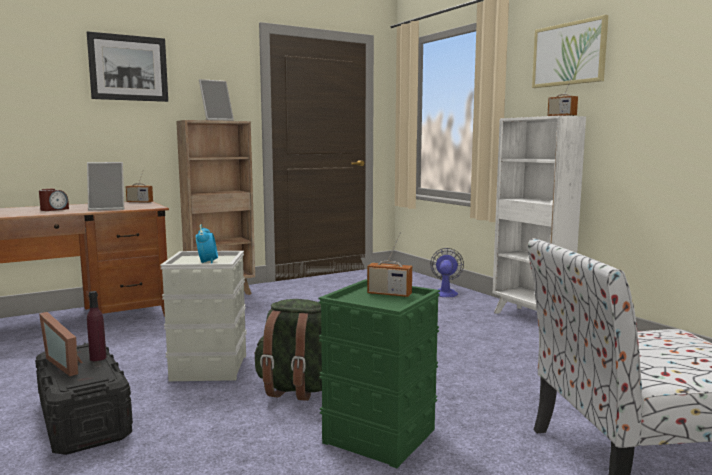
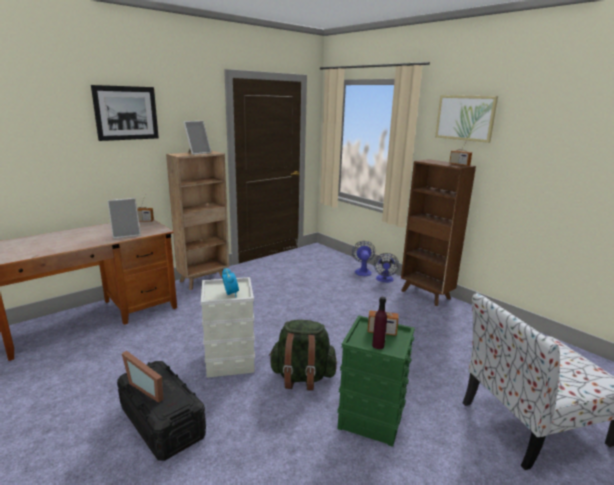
camera: 10 degrees left, 10 degrees up
alarm clock [39,189,69,211] -> none
purple bottle [87,291,106,361] -> purple bottle moved to [372,297,387,349]
white bookcase [493,116,586,313] -> brown bookcase [401,159,476,306]
none -> fan [374,253,399,283]

